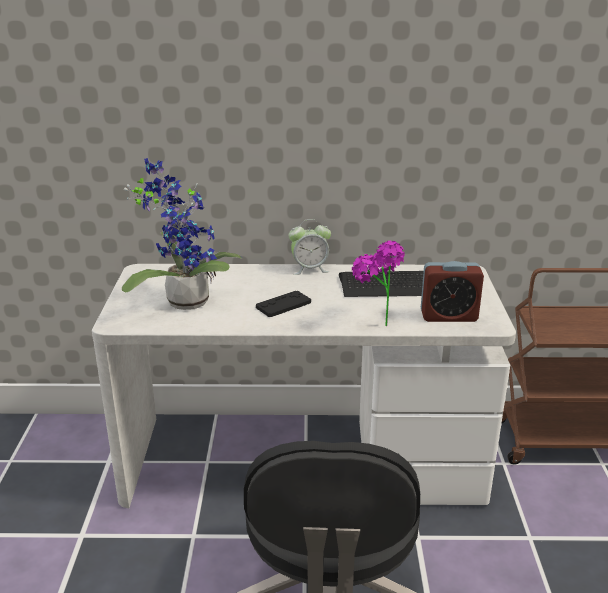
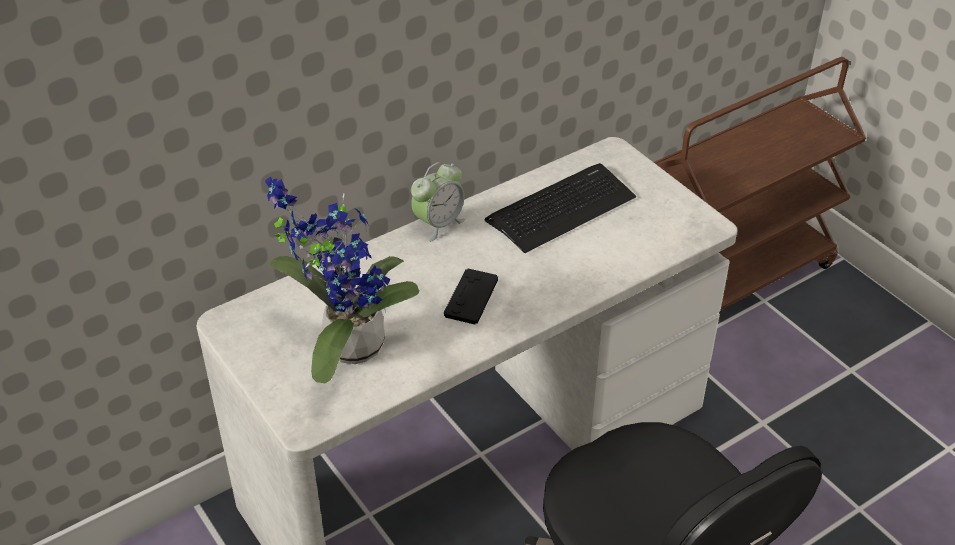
camera: 35 degrees left, 15 degrees up
potted plant [352,240,405,326] -> none
alarm clock [421,261,484,322] -> none

